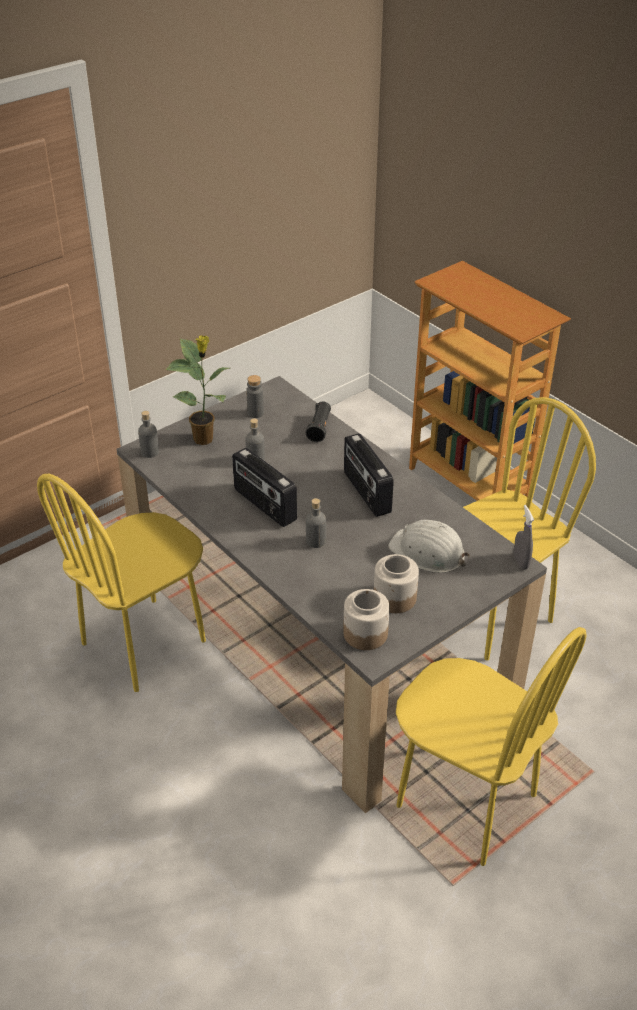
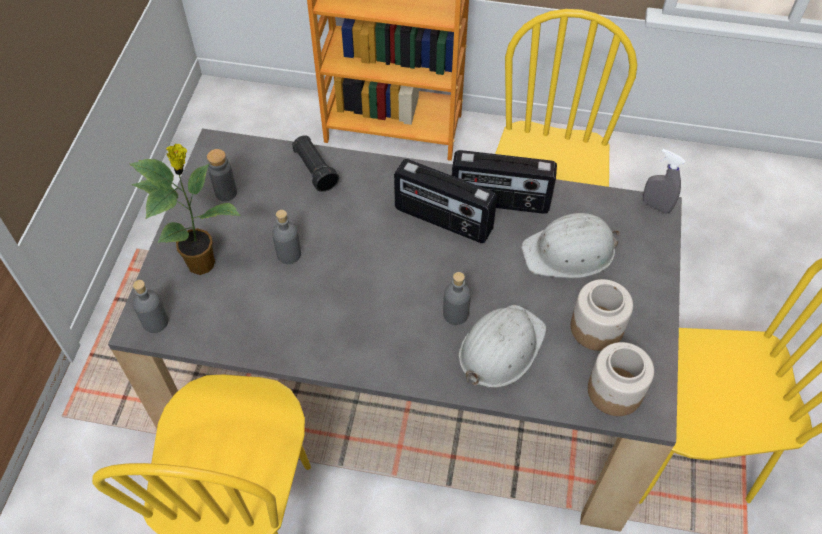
camera: 40 degrees left, 15 degrees up
radio [232,448,297,527] -> radio moved to [452,150,557,214]
none -> white hard hat [459,305,547,388]

